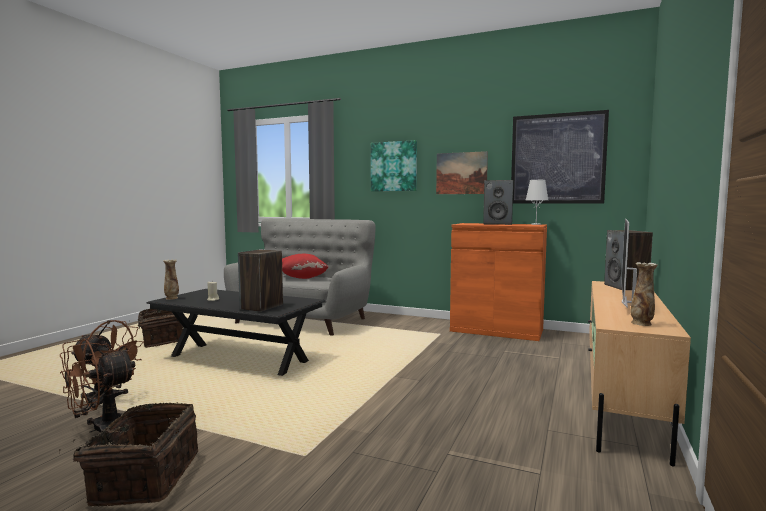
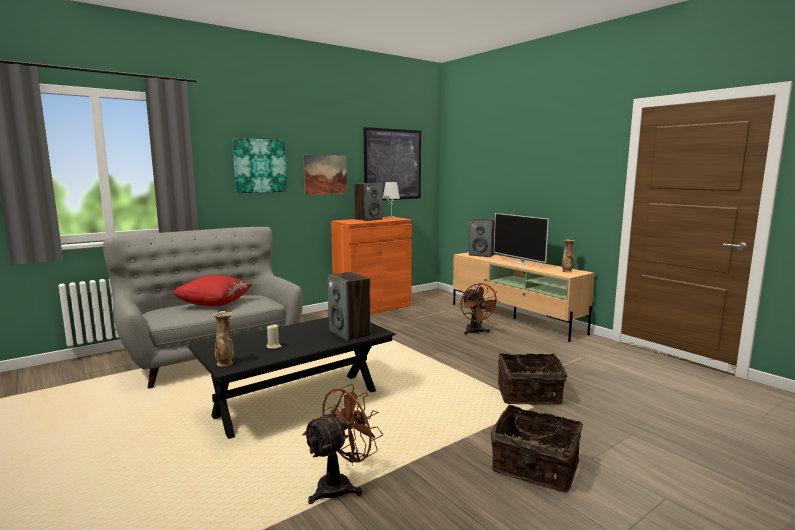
camera: 60 degrees left, 5 degrees up
brown fan [60,339,136,433] -> brown fan moved to [461,283,500,335]
basket [127,309,183,348] -> basket moved to [498,353,567,405]

